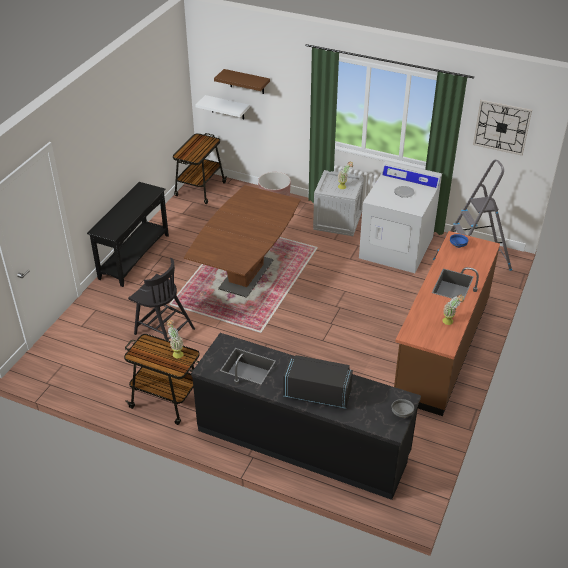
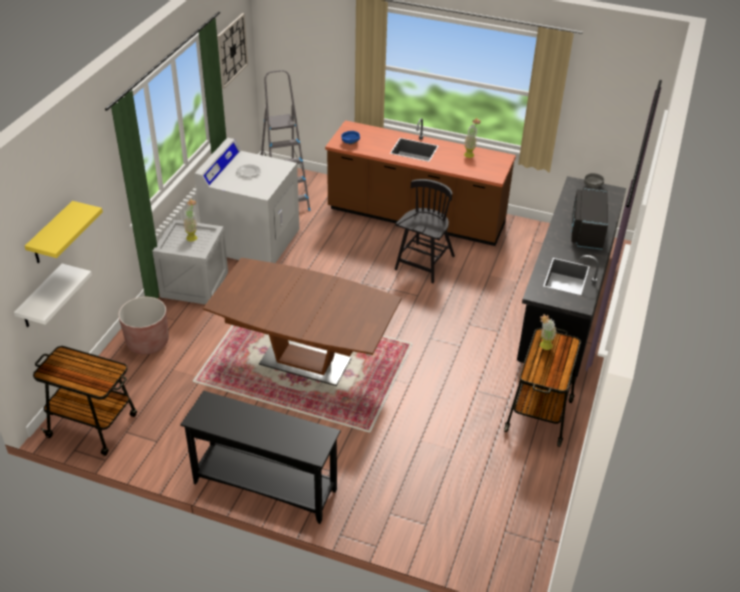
camera: 95 degrees left, 0 degrees up
black chair [128,258,195,341] -> black chair moved to [395,179,455,284]
brown shelf [214,69,270,94] -> yellow shelf [25,201,103,263]

